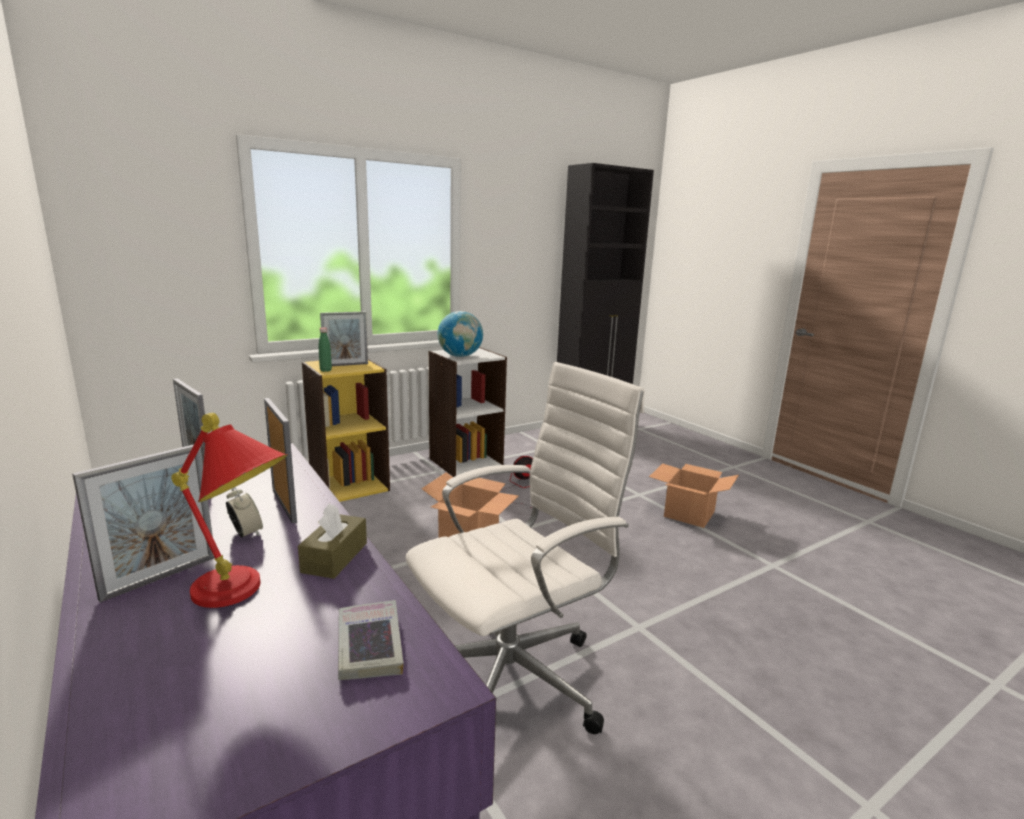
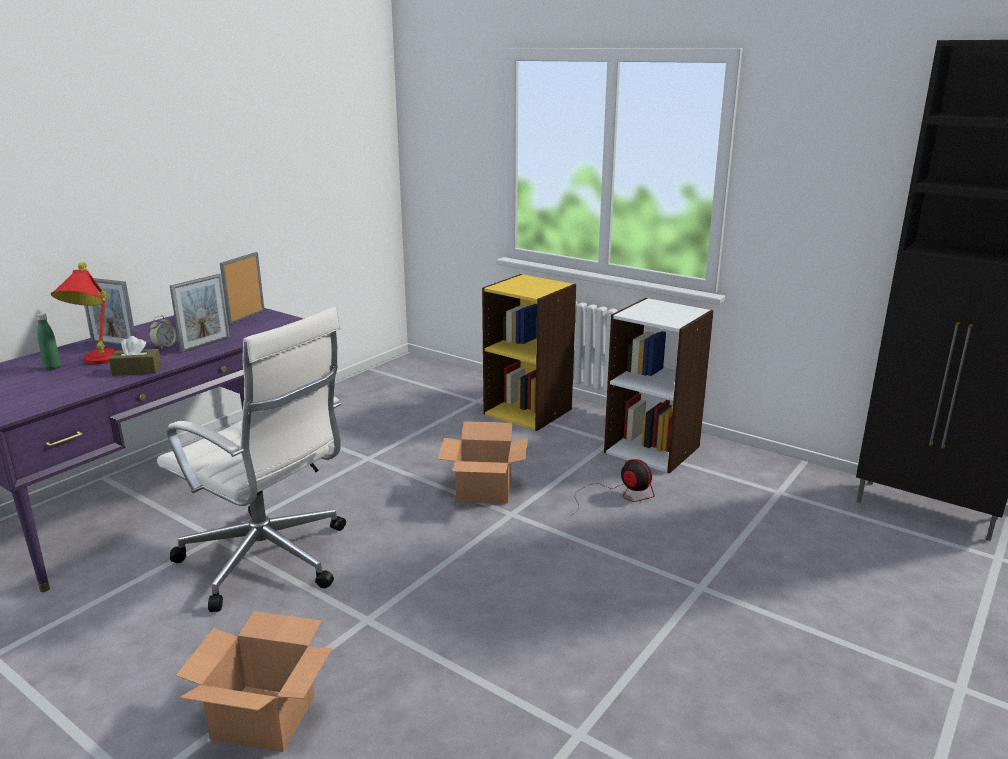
camera: 70 degrees right, 5 degrees up
green bottle [319,328,332,372] -> green bottle moved to [36,313,61,370]
picture frame [320,312,368,366] -> none
book [338,600,404,680] -> none
globe [438,311,483,357] -> none
cardboard box [649,463,739,528] -> cardboard box moved to [176,611,332,752]

